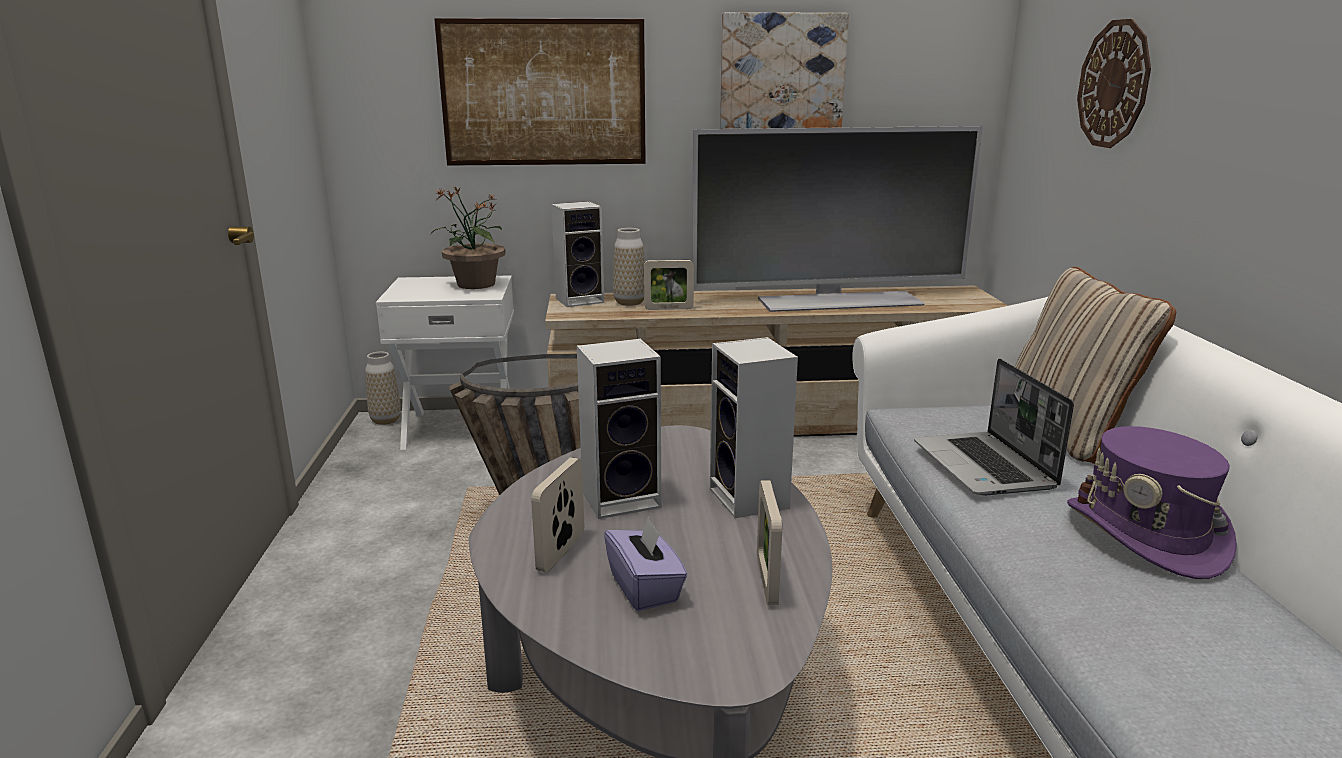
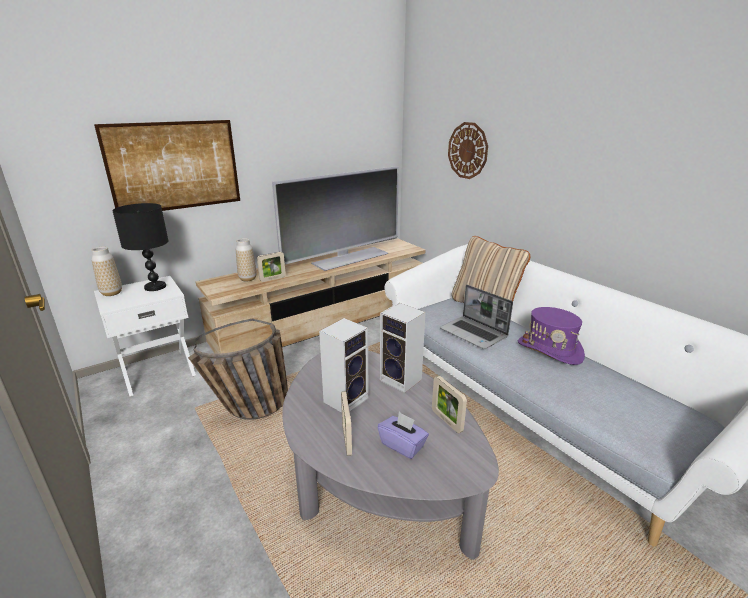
camera: 30 degrees left, 5 degrees up
vase [365,352,401,425] -> vase moved to [91,247,122,296]
potted plant [431,186,506,289] -> black table lamp [112,203,169,291]
speaker [551,201,604,307] -> none
picture [720,12,849,129] -> none

